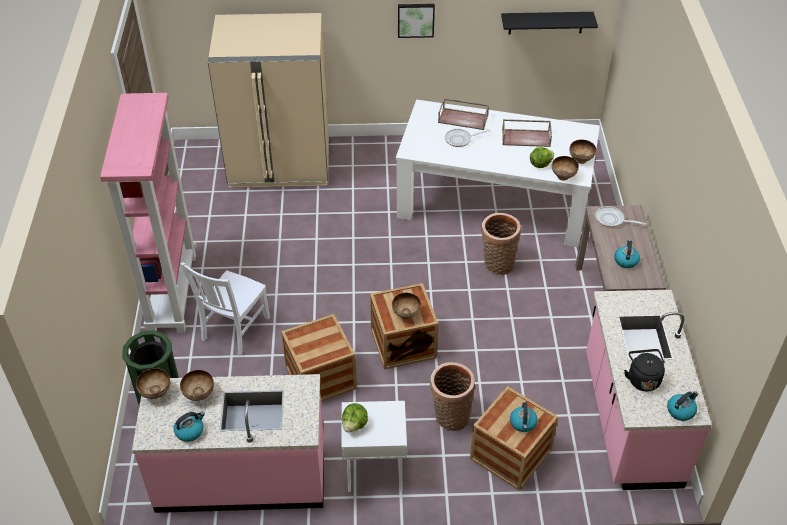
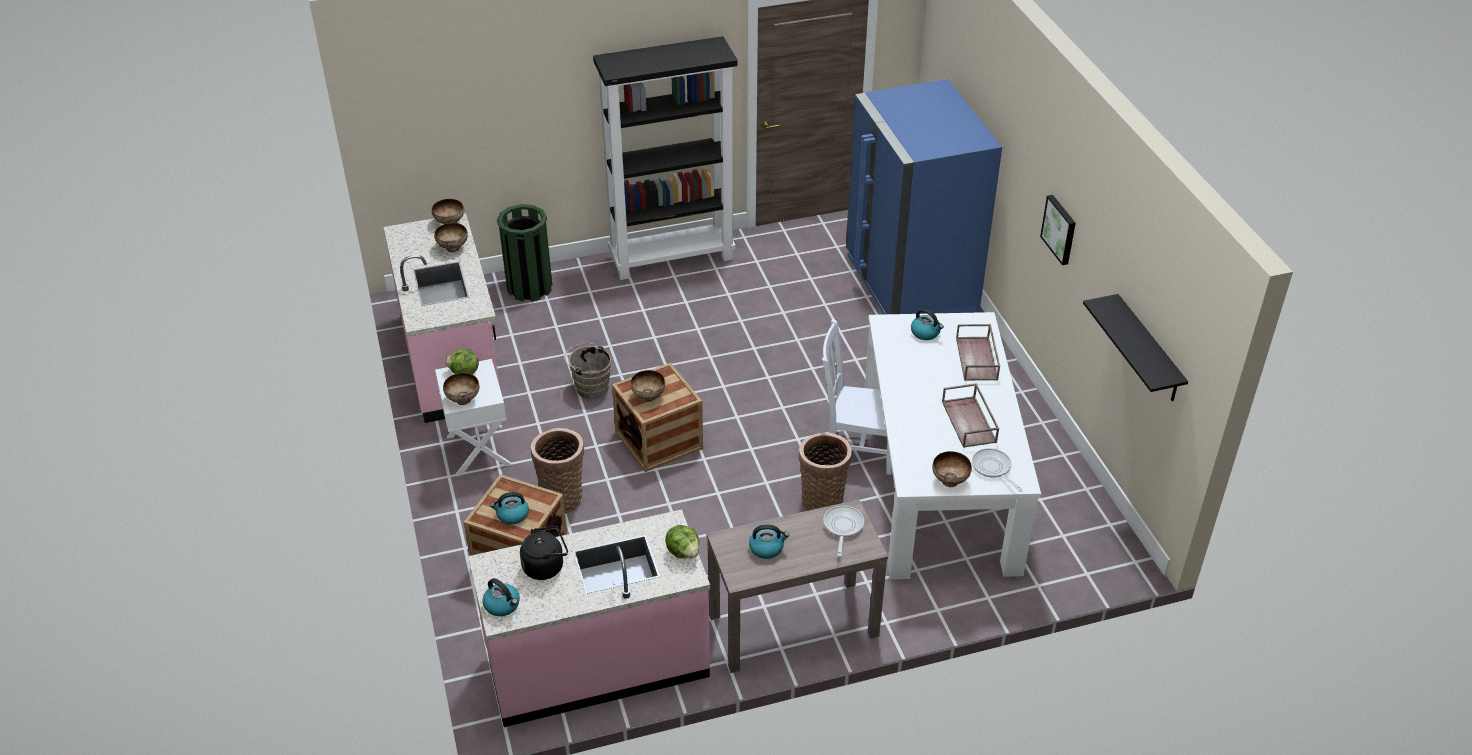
camera: 75 degrees right, 5 degrees down
pink bookcase [100,93,196,333] -> black bookcase [593,36,738,280]
kettle [174,411,205,442] -> kettle moved to [911,309,944,340]
white chair [180,262,270,356] -> white chair moved to [822,319,892,475]
beige fridge [208,13,329,188] -> blue fridge [846,79,1002,314]
crate [281,314,357,401] -> brown bucket [564,343,611,399]
frying pan [445,129,490,147] -> frying pan moved to [972,448,1023,492]
lettuce [530,147,554,168] -> lettuce moved to [665,525,699,559]
bowl [552,156,579,181] -> bowl moved to [443,373,479,405]

